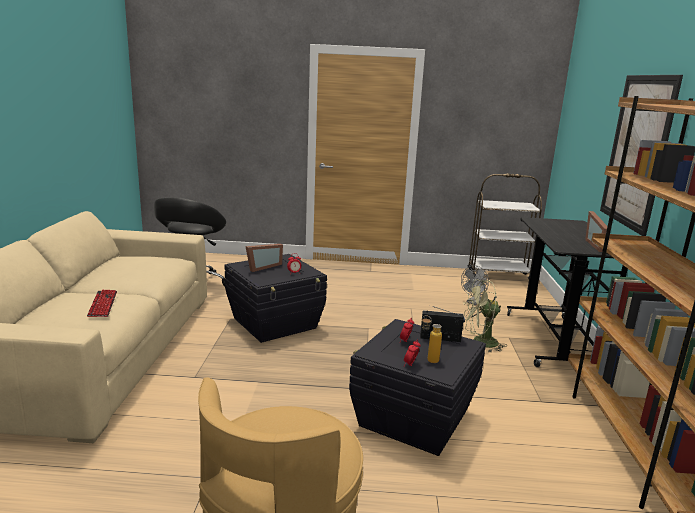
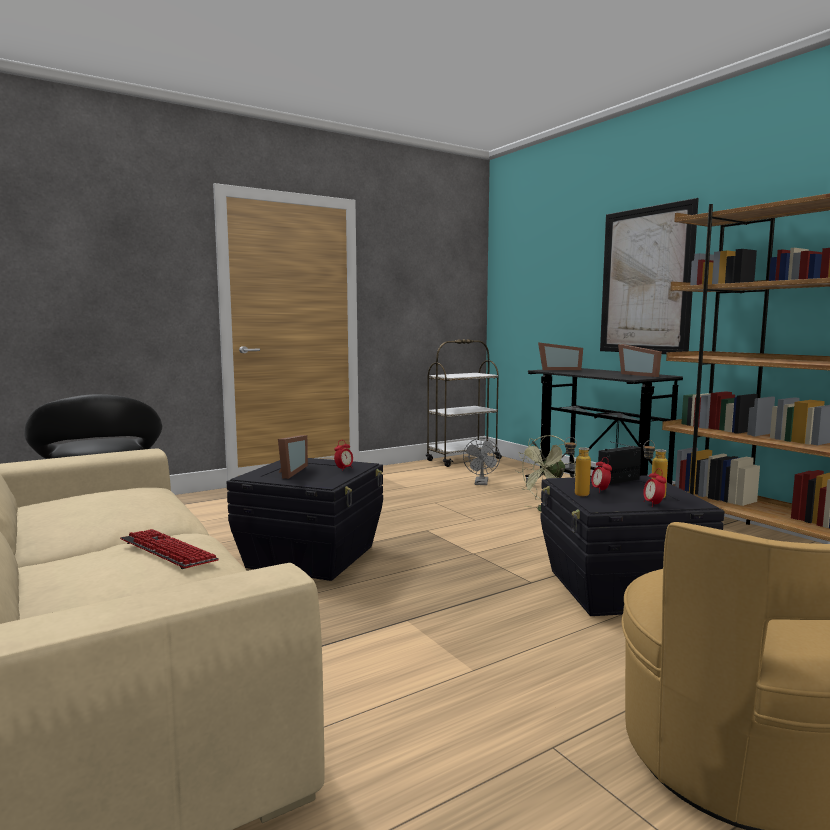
camera: 35 degrees left, 10 degrees down
none -> picture frame [538,342,583,370]
none -> bottle [564,437,591,496]

